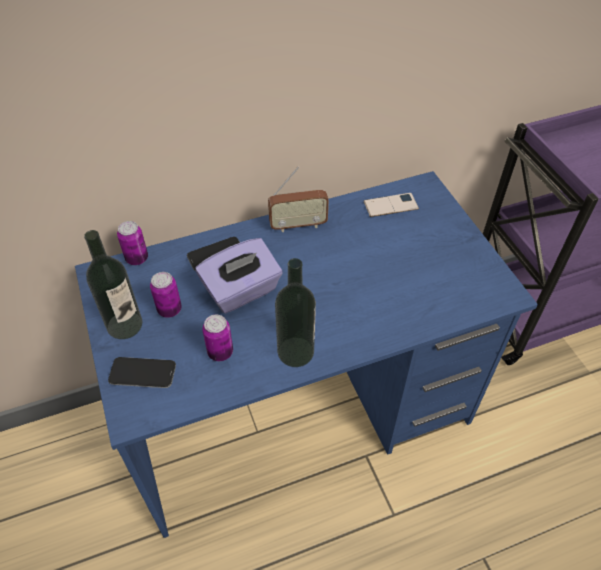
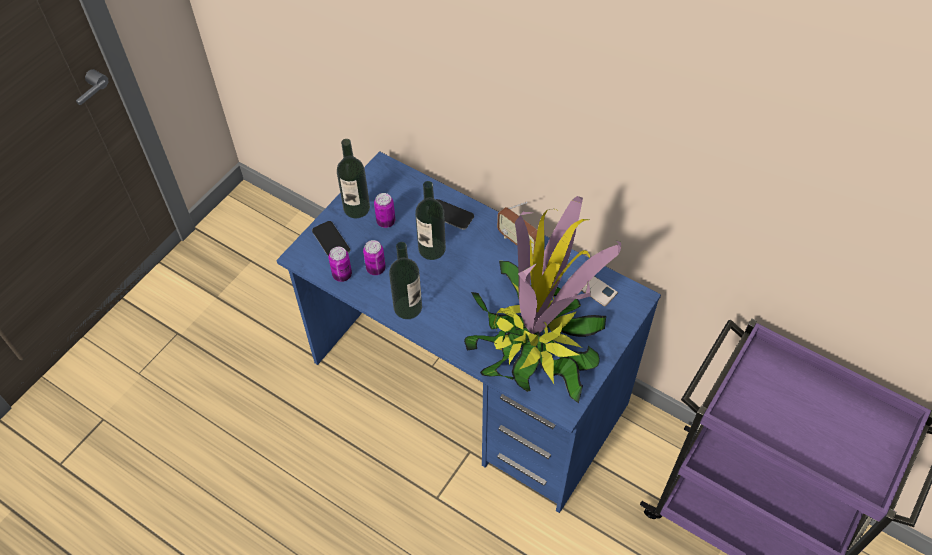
camera: 55 degrees right, 5 degrees up
can [117,221,148,265] -> can moved to [328,247,352,282]
purple tissue box [196,238,283,313] -> bottle [415,181,446,260]
none -> potted plant [464,196,621,403]

